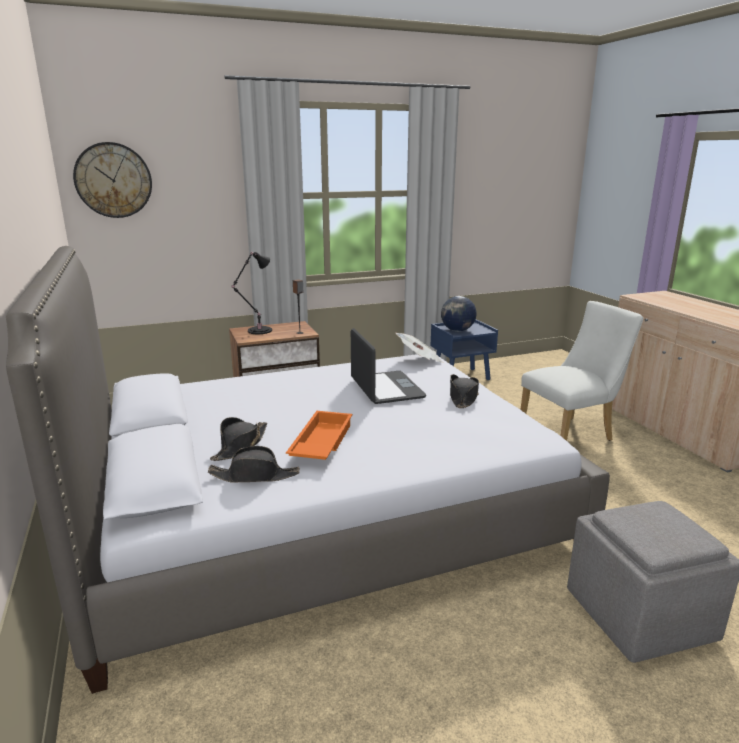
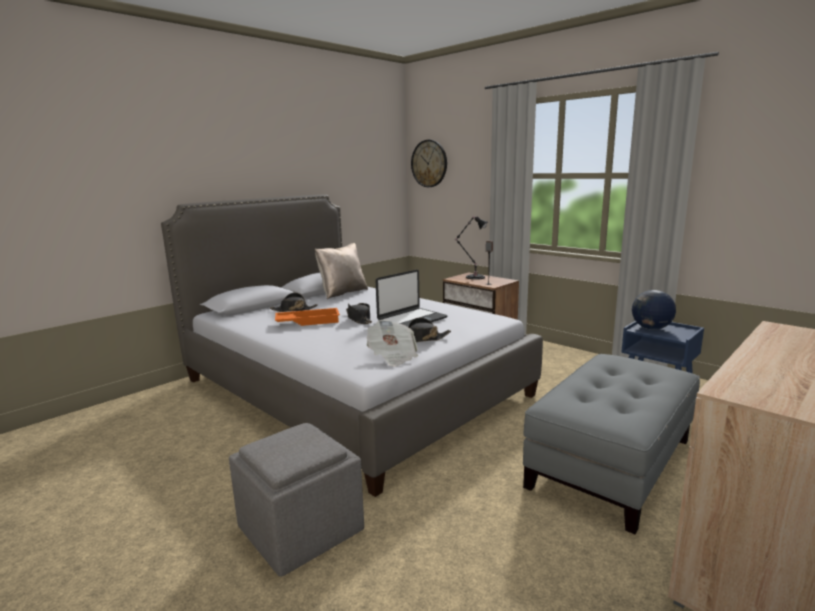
camera: 65 degrees right, 5 degrees down
black hat [208,446,300,483] -> black hat moved to [346,303,372,324]
newspaper [396,333,444,363] -> newspaper moved to [366,320,418,367]
white chair [520,301,643,441] -> grey ottoman [523,354,700,534]
none -> beige pillow [315,243,368,299]

